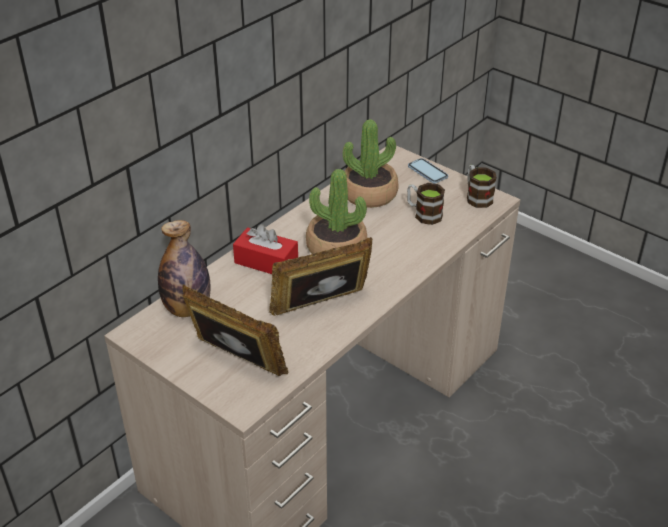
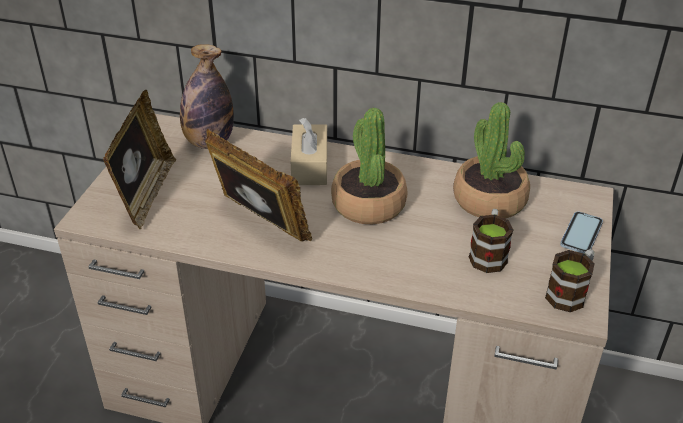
camera: 65 degrees right, 0 degrees up
red tissue box [233,224,298,274] -> beige tissue box [291,118,327,185]

